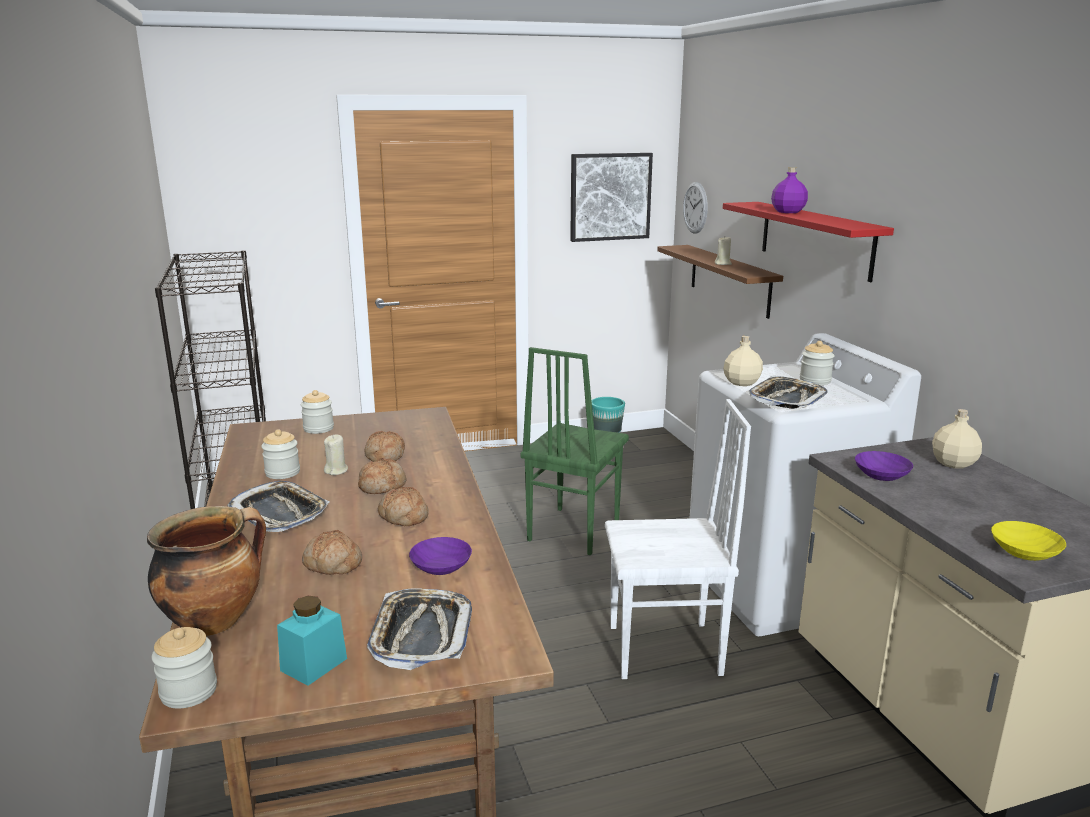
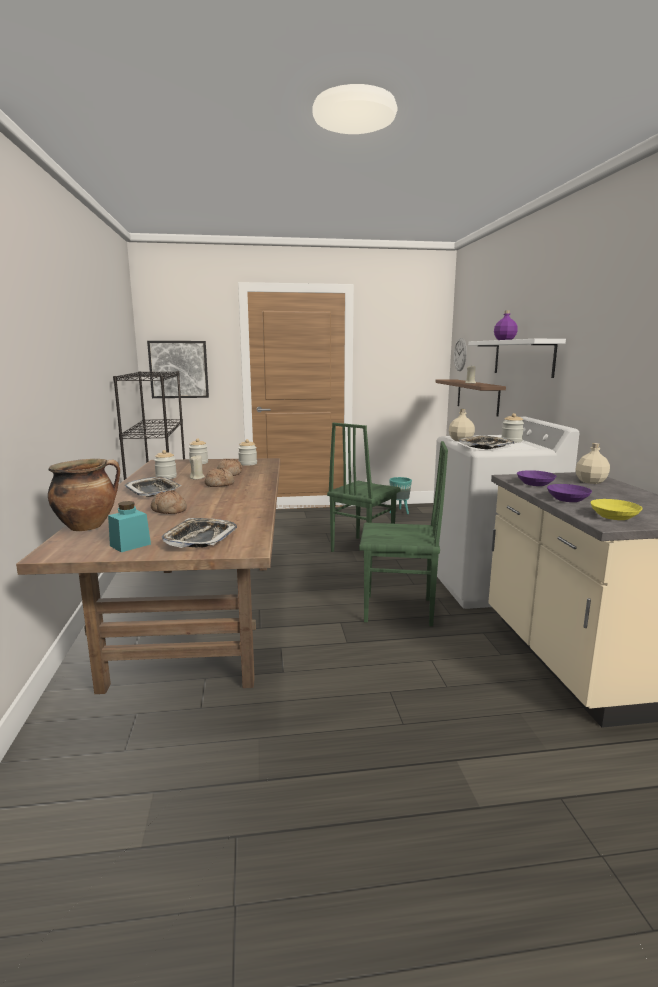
camera: 10 degrees right, 5 degrees down
jar [152,627,217,709] -> jar moved to [238,439,257,466]
bread [378,487,429,526] -> none
purple bowl [409,537,472,575] -> purple bowl moved to [547,484,592,502]
picture [570,153,653,242] -> picture moved to [147,341,209,398]
white chair [605,399,751,679] -> green chair [359,441,448,626]
red shelf [723,202,894,282] -> white shelf [468,339,566,378]

